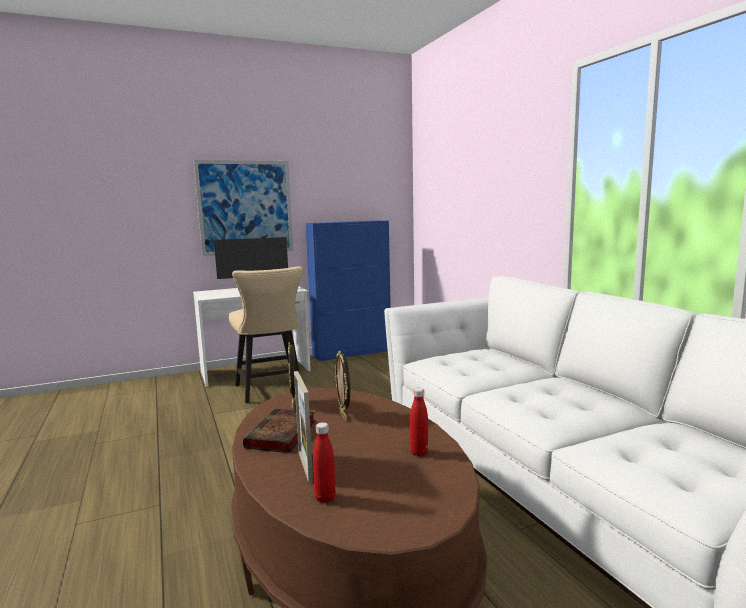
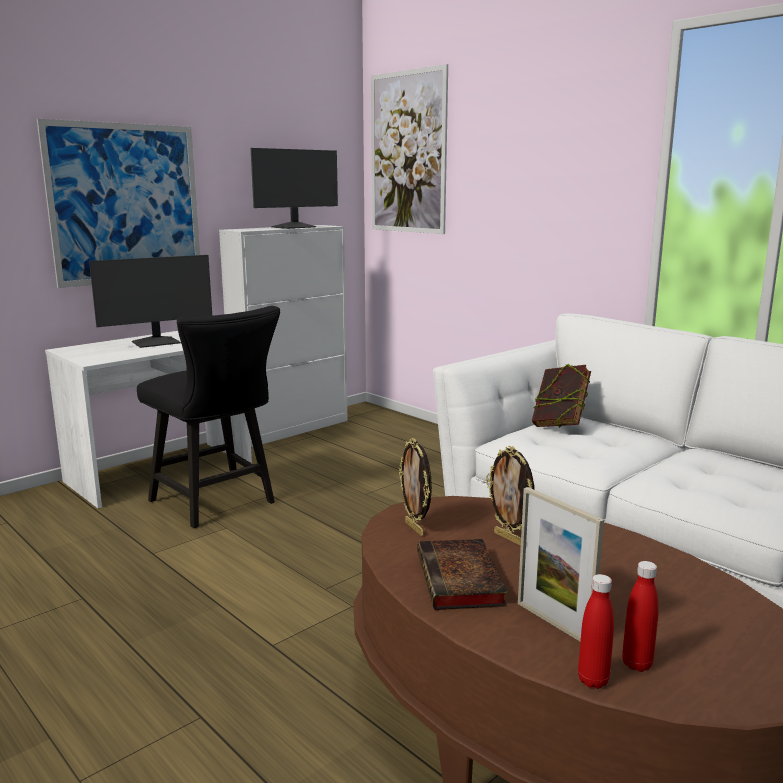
camera: 20 degrees left, 5 degrees up
beige chair [229,266,303,403] -> black chair [137,306,280,528]
blue cabinet [306,220,391,361] -> white cabinet [219,225,348,447]
red bottle [410,388,428,456] -> red bottle moved to [578,574,614,689]
none -> monitor [251,148,338,229]
none -> picture [371,64,448,234]
none -> book [532,364,591,428]

